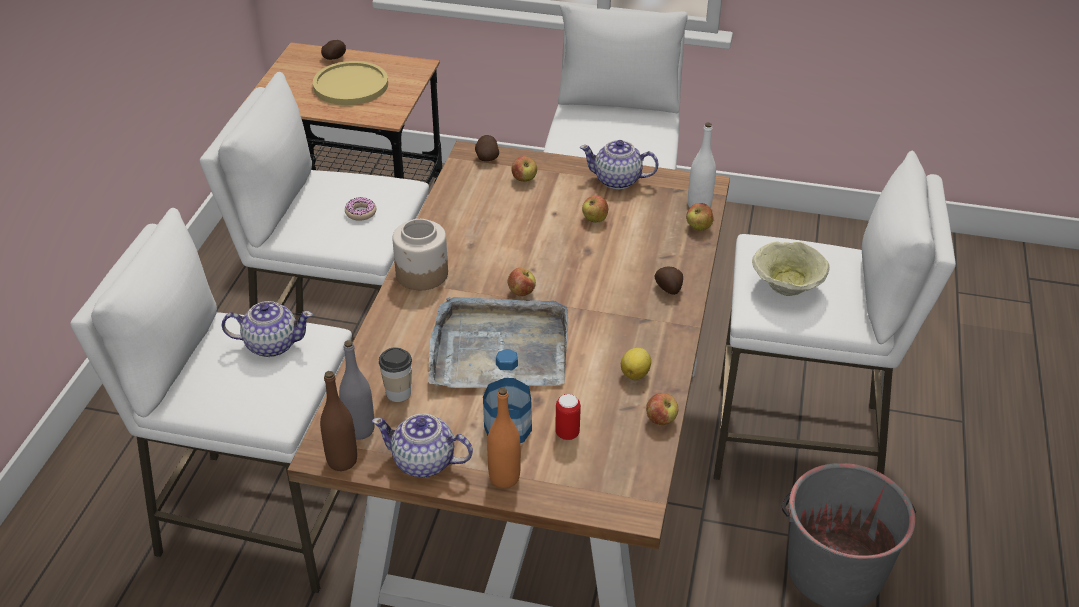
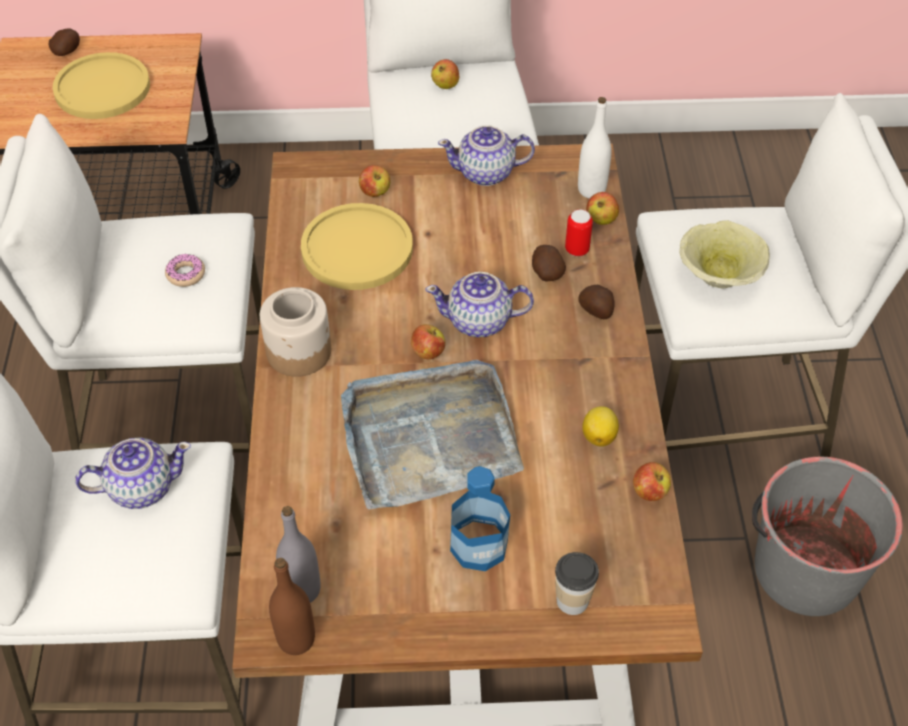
camera: 15 degrees left, 10 degrees up
teapot [372,413,473,478] -> teapot moved to [425,272,534,337]
cup [379,347,412,402] -> cup moved to [555,552,599,615]
potato [475,135,499,161] -> potato moved to [532,245,566,282]
orange bottle [487,388,521,488] -> none
can [555,394,581,440] -> can moved to [565,209,593,256]
apple [582,195,608,223] -> apple moved to [431,59,459,89]
none -> yellow plate [301,203,413,290]

